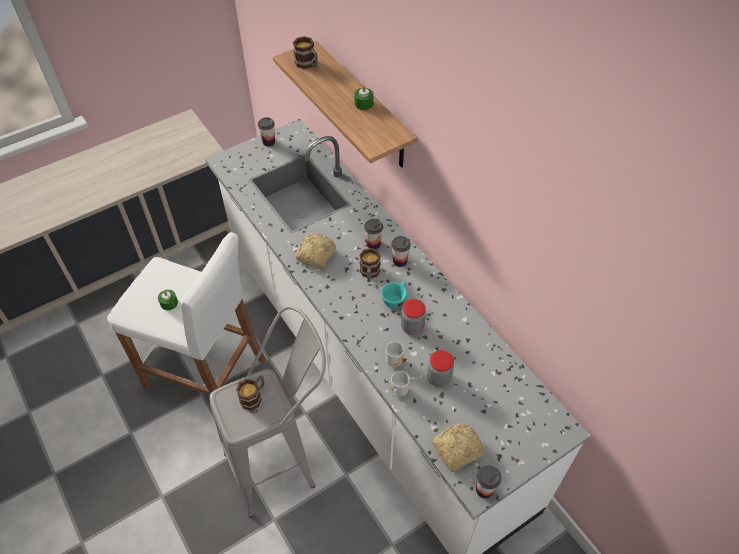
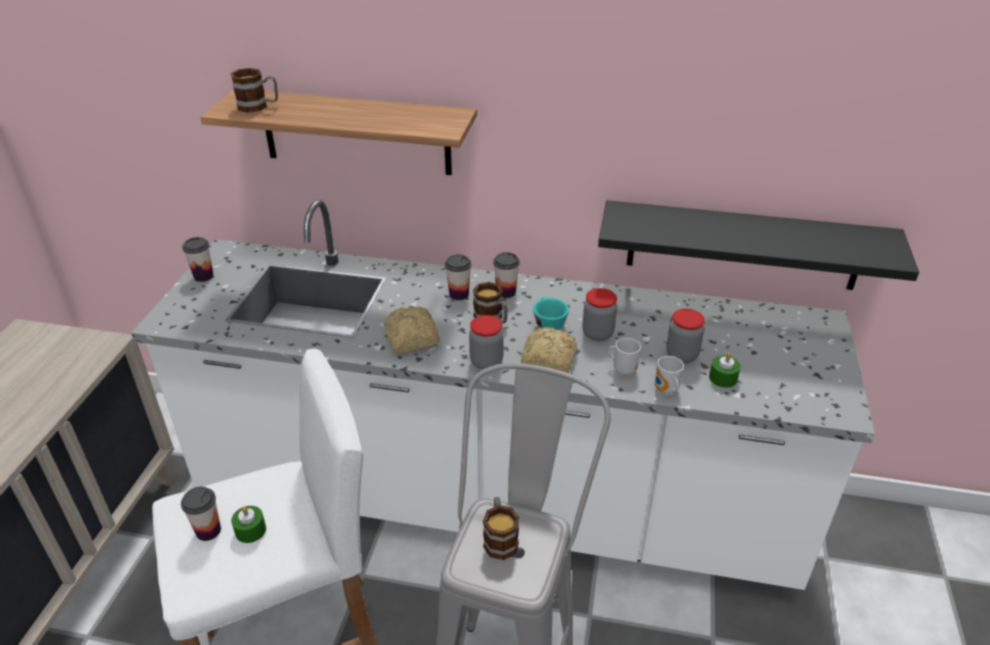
camera: 45 degrees left, 15 degrees down
green candle [354,85,374,110] -> green candle moved to [709,353,741,388]
bread [433,423,484,472] -> bread moved to [521,327,577,373]
cup [476,465,501,499] -> cup moved to [181,487,221,541]
none -> jar [469,315,504,370]
none -> black shelf [598,200,919,290]

